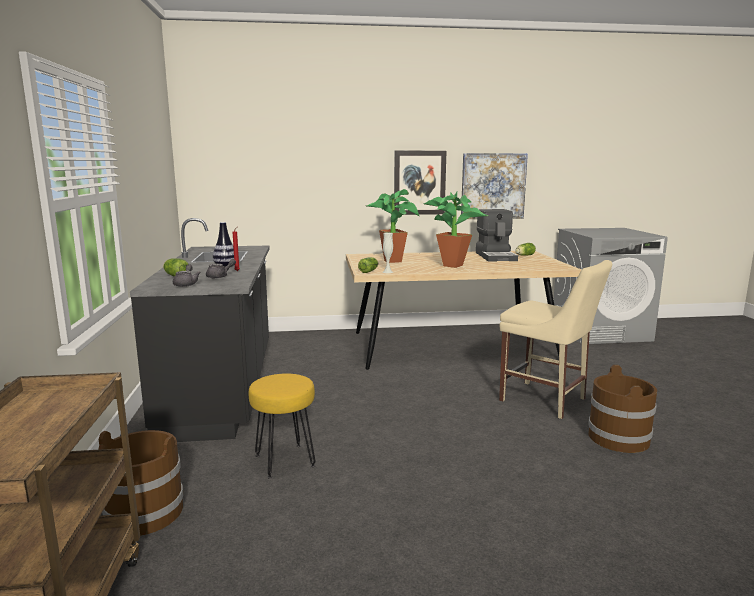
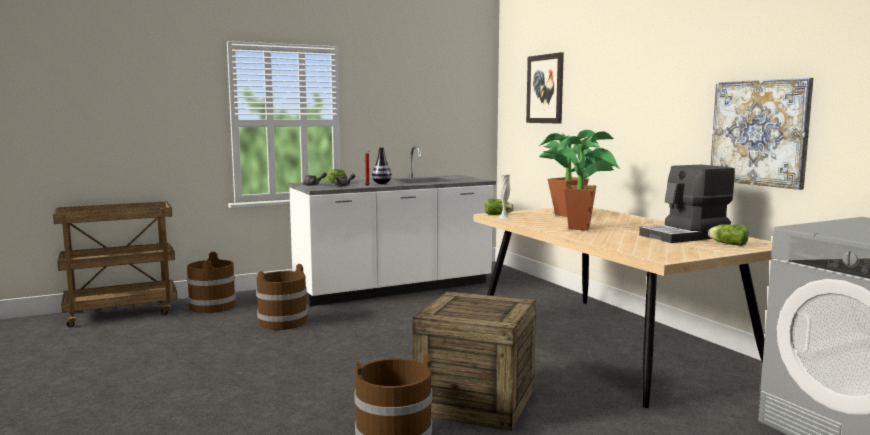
camera: 70 degrees right, 5 degrees down
black counter [130,218,270,442] -> white counter [288,146,496,306]
yellow stool [249,374,315,478] -> brown bucket [256,264,307,330]
picture [394,151,447,215] -> picture moved to [526,52,564,124]
beige chair [499,260,612,419] -> crate [413,291,536,431]

